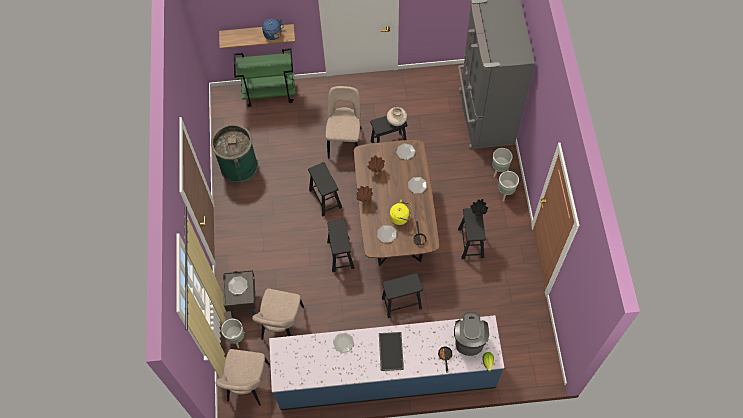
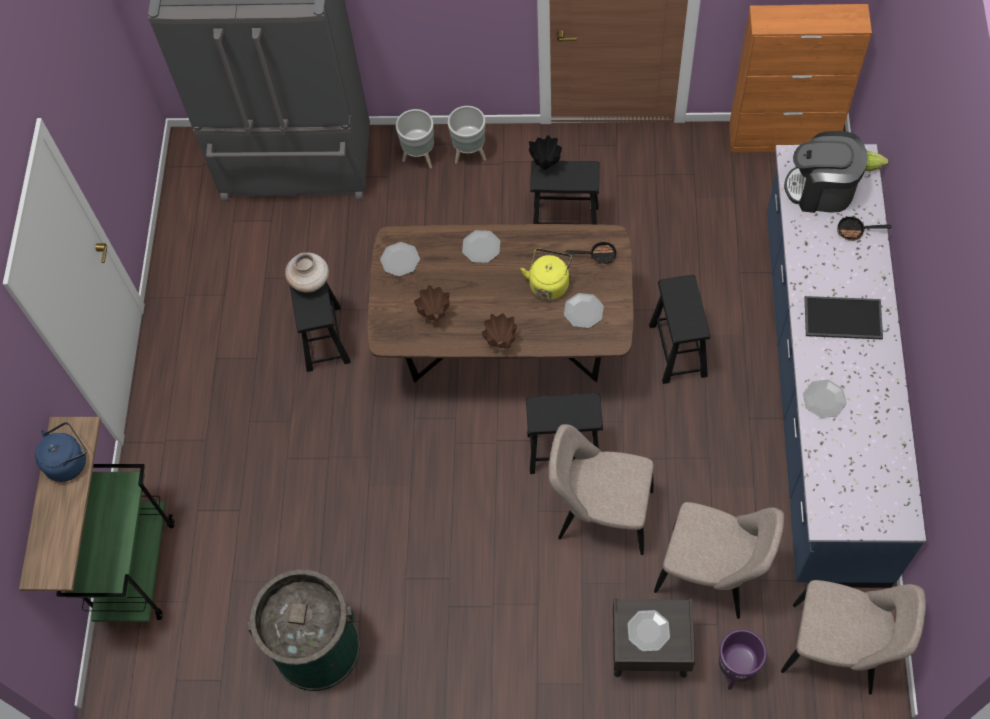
camera: 80 degrees left, 0 degrees up
grey planter [221,319,245,349] -> purple planter [719,629,767,690]
black stool [308,162,342,216] -> none
beige chair [325,86,362,159] -> beige chair moved to [549,424,654,555]
none -> orange cabinet [729,4,872,152]

